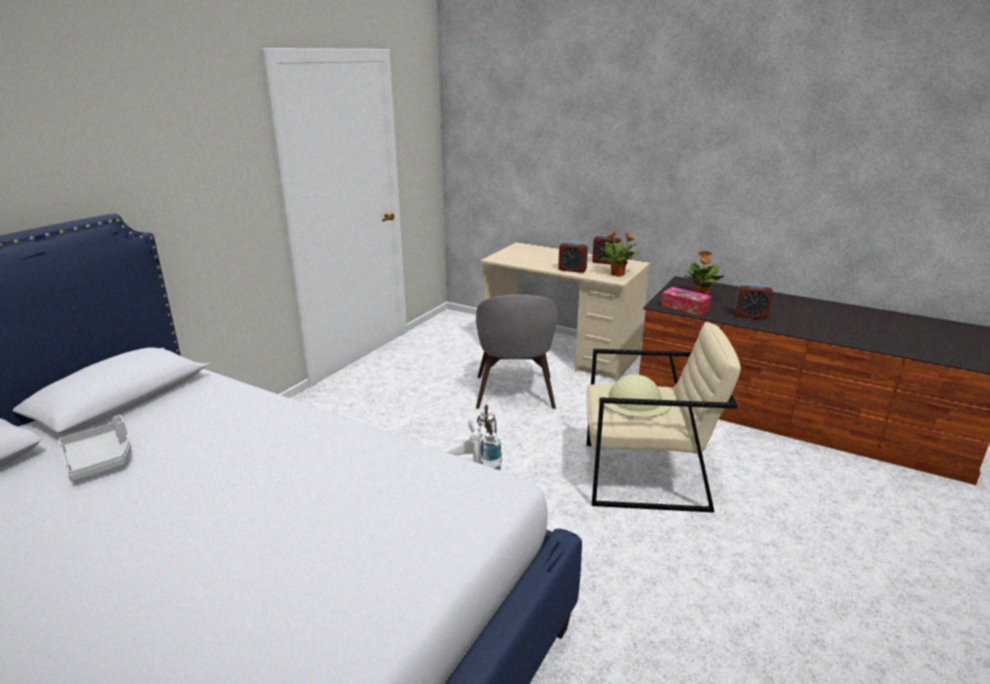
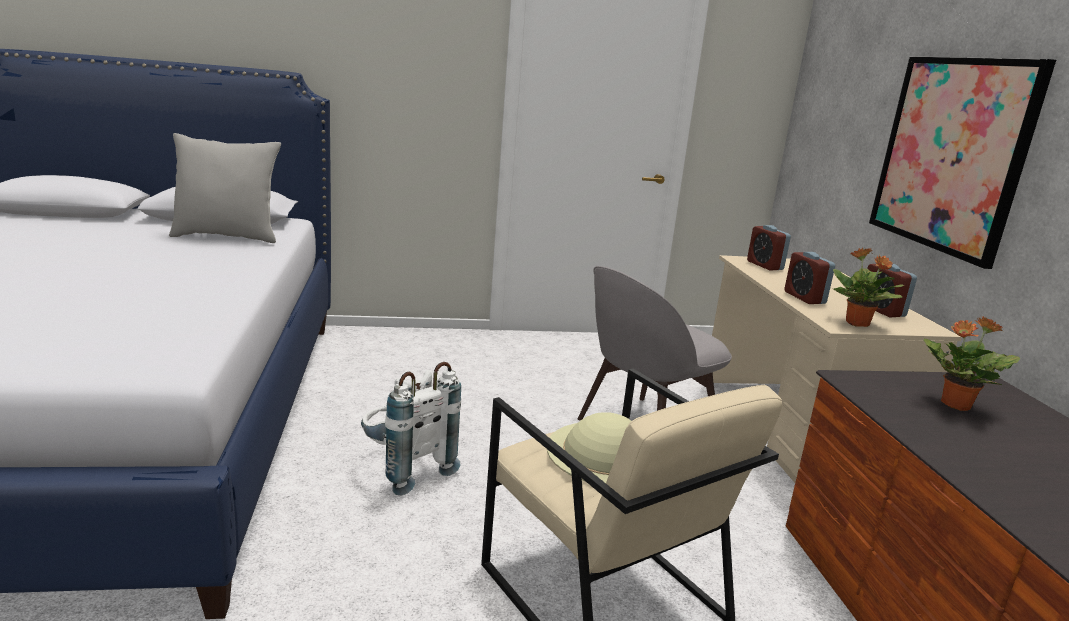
camera: 50 degrees right, 5 degrees down
grey tray [58,415,131,481] -> none
tissue box [661,287,712,316] -> none
alarm clock [735,284,773,319] -> alarm clock moved to [747,225,791,271]
none -> grey pillow [169,133,281,243]
none -> picture [869,56,1056,269]

